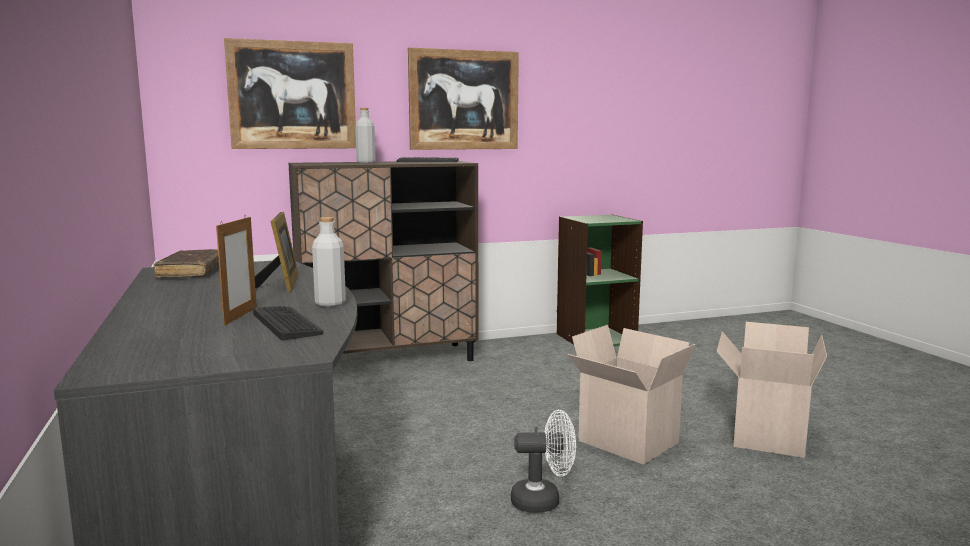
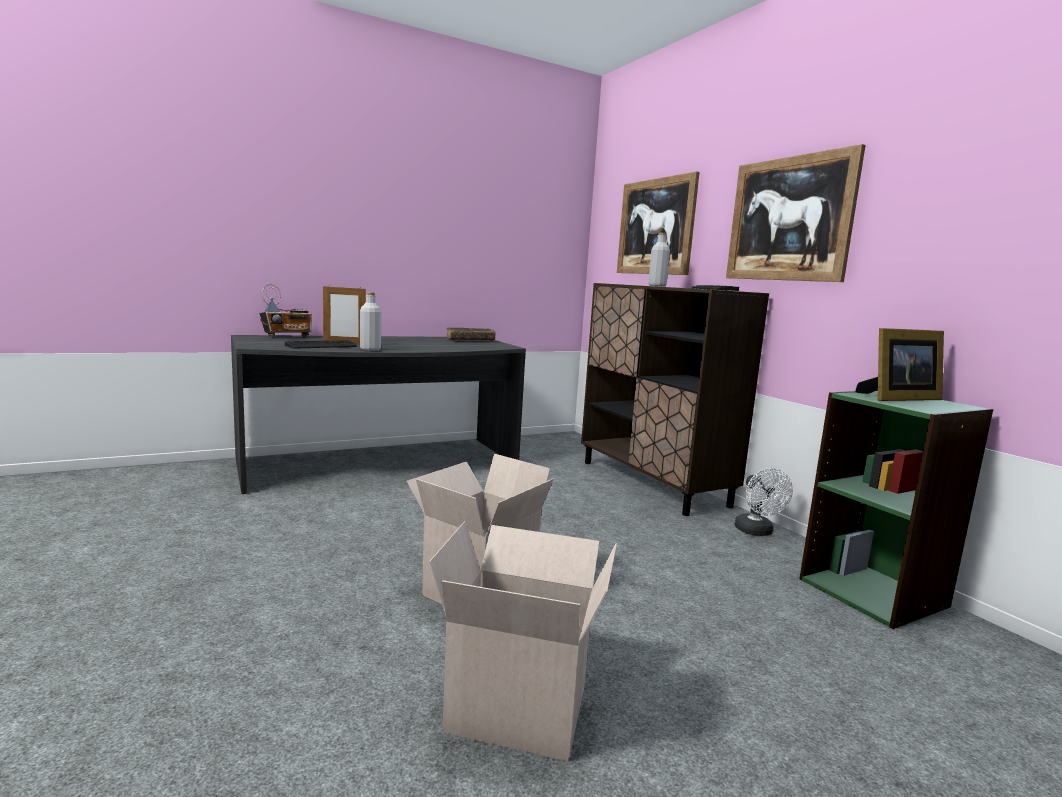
camera: 80 degrees right, 0 degrees up
picture frame [255,212,299,292] -> picture frame moved to [855,328,944,401]
white fan [511,409,576,513] -> white fan moved to [735,468,793,536]
none -> radio [260,284,312,336]

